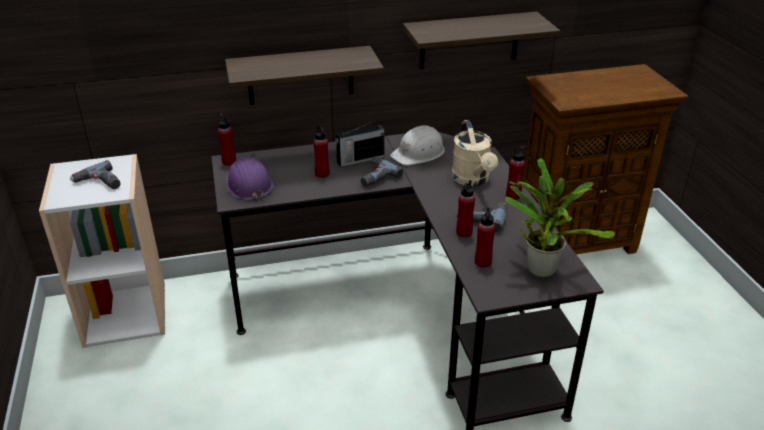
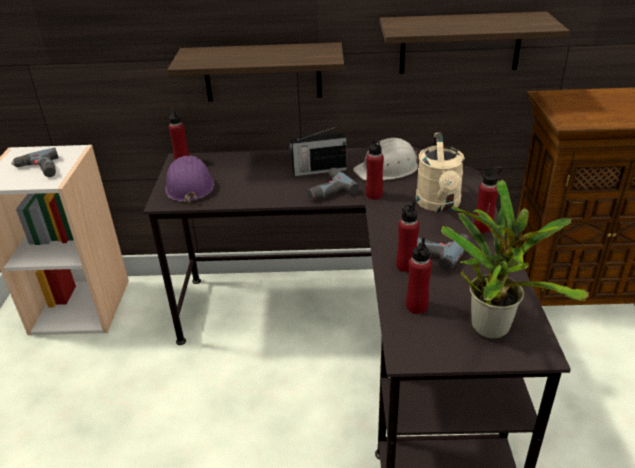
camera: 15 degrees right, 0 degrees up
red bottle [313,125,329,178] -> red bottle moved to [366,137,384,200]

